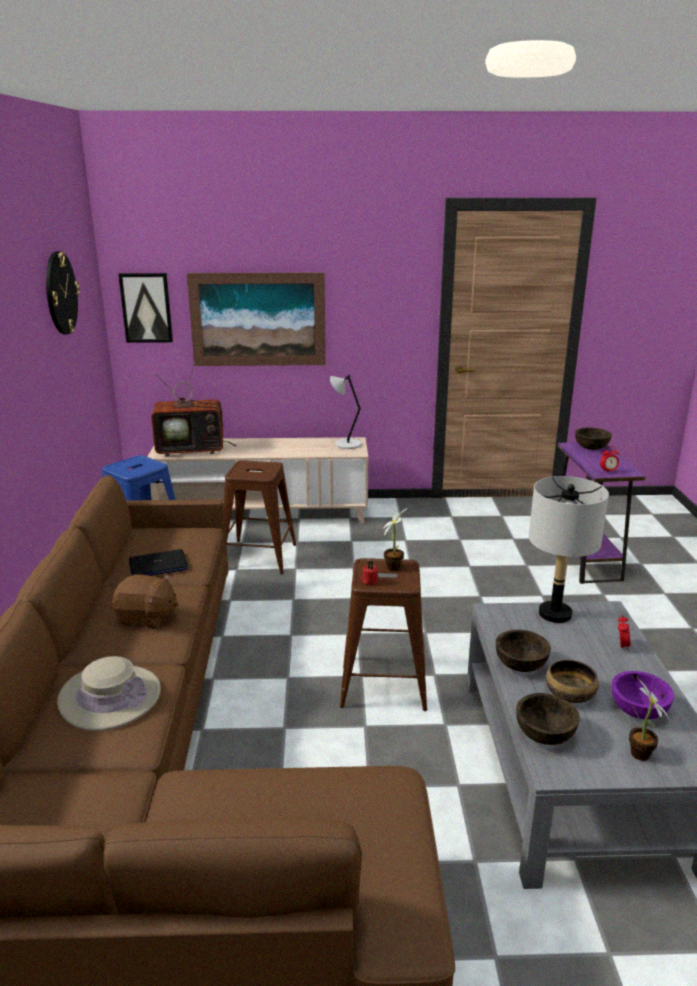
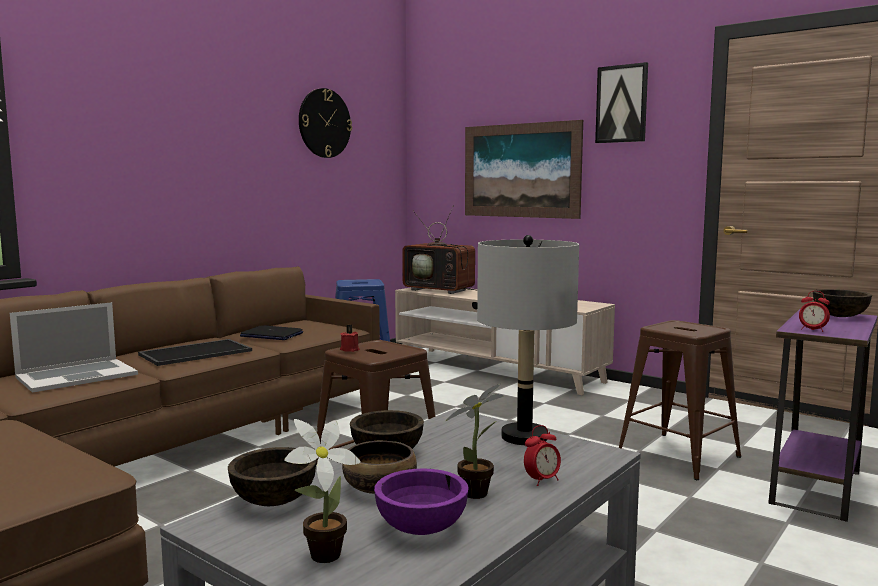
camera: 40 degrees right, 15 degrees down
beige hat [57,656,161,731] -> laptop [10,302,138,393]
brown plush toy [112,574,178,629] -> tray [138,339,252,366]
picture [118,273,173,343] -> picture moved to [595,62,648,143]
brown stool [224,460,297,574] -> brown stool moved to [619,320,741,480]
grey table lamp [330,375,362,449] -> none
potted plant [383,508,408,571] -> potted plant moved to [446,384,503,499]

